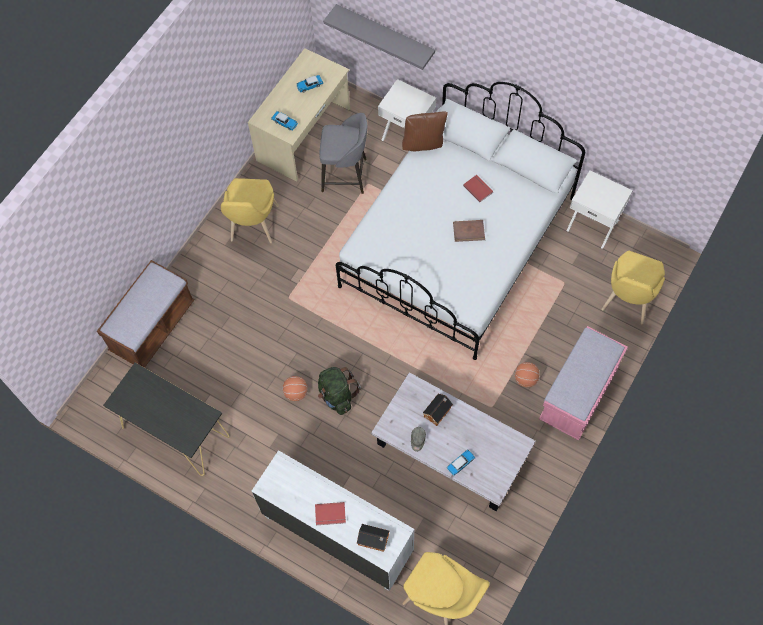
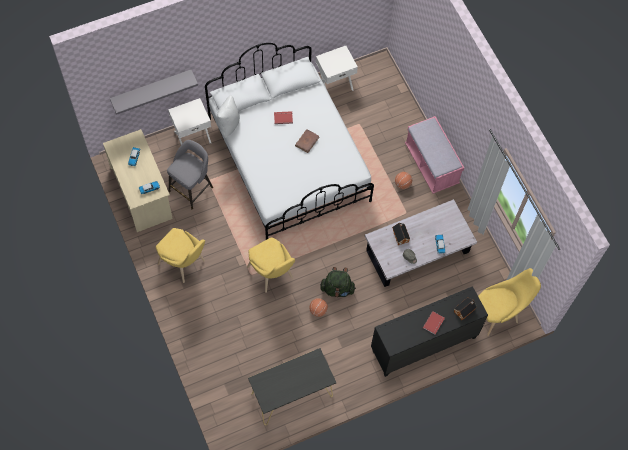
camera: 60 degrees left, 0 degrees up
brown bench [97,260,195,368] -> none
white dresser [252,450,414,591] -> black dresser [371,286,488,377]
brown pillow [402,111,448,151] -> white pillow [217,95,240,138]
yellow chair [601,251,665,325] -> yellow chair moved to [247,237,295,293]

